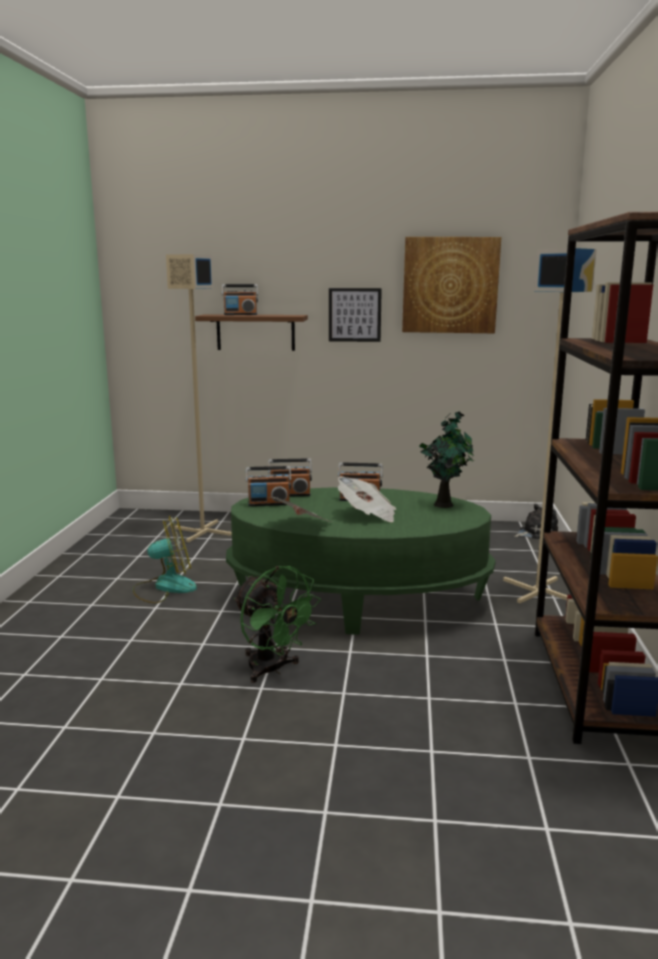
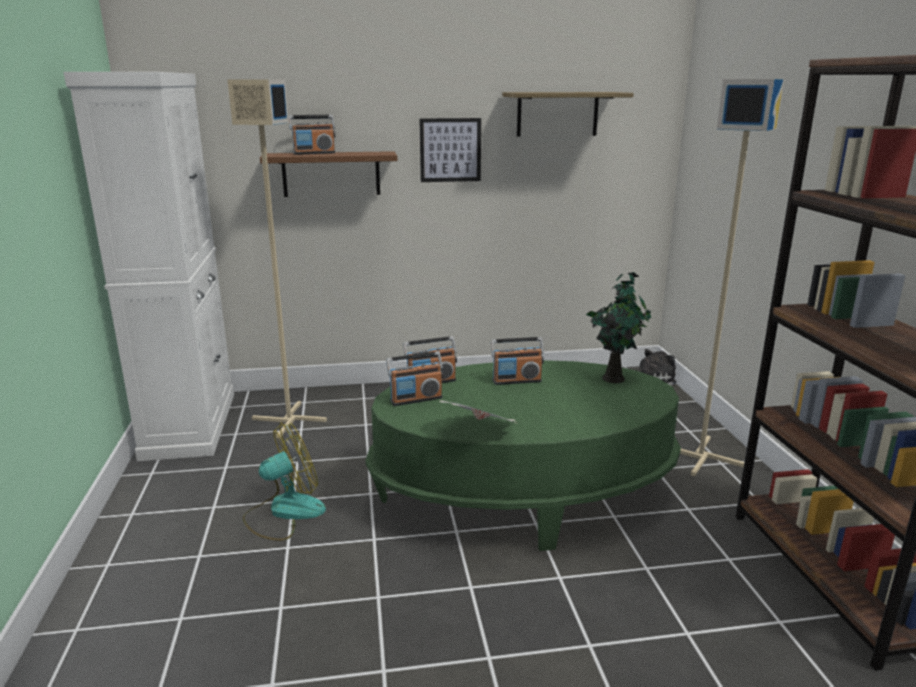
camera: 15 degrees left, 5 degrees up
green fan [234,566,321,683] -> none
newspaper [338,476,396,522] -> none
picture [402,237,501,333] -> shelf [502,92,634,137]
none -> white cabinet [64,72,234,461]

